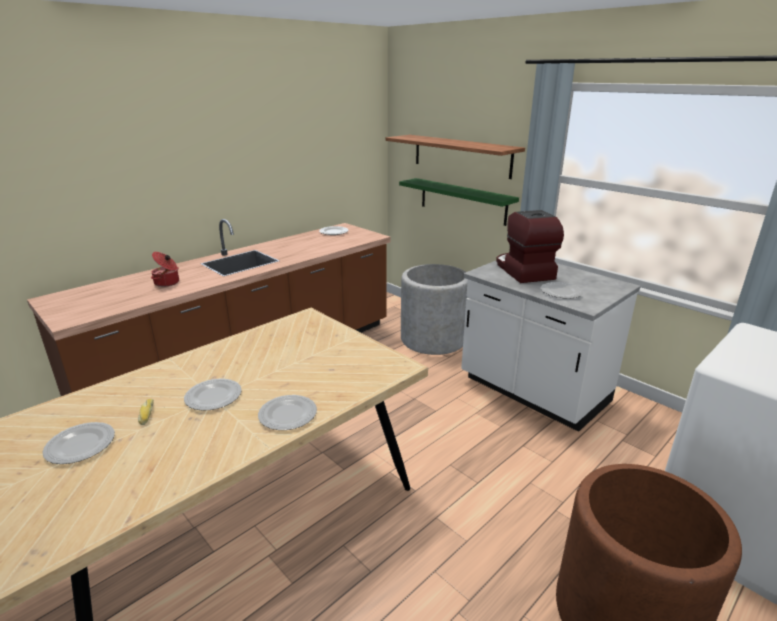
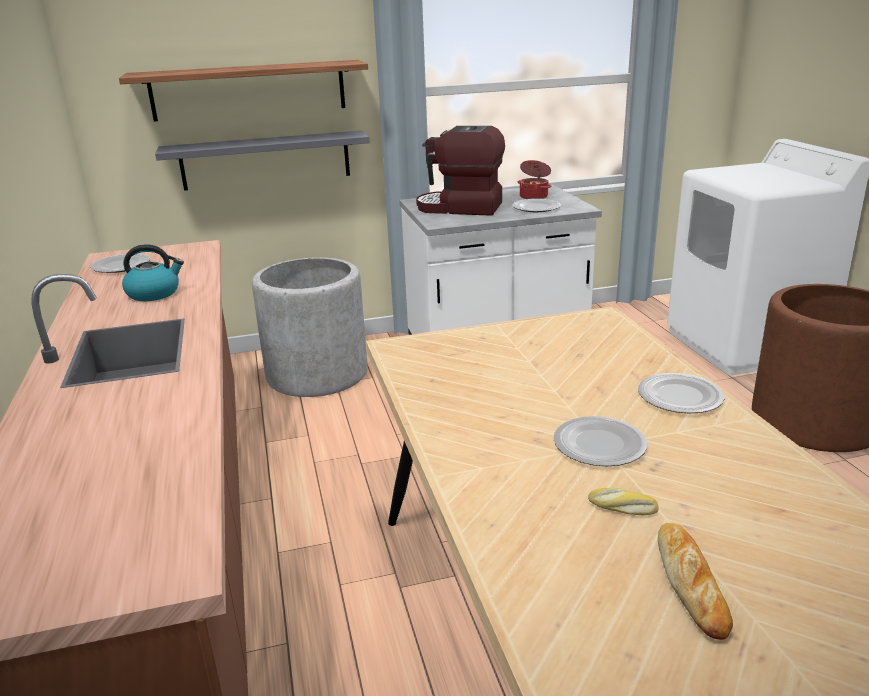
camera: 60 degrees left, 0 degrees up
plate [42,422,115,464] -> bread [658,523,733,640]
cooking pot [151,252,179,287] -> cooking pot moved to [517,160,551,199]
green shelf [399,178,519,226] -> grey shelf [155,131,370,191]
none -> kettle [122,244,184,301]

